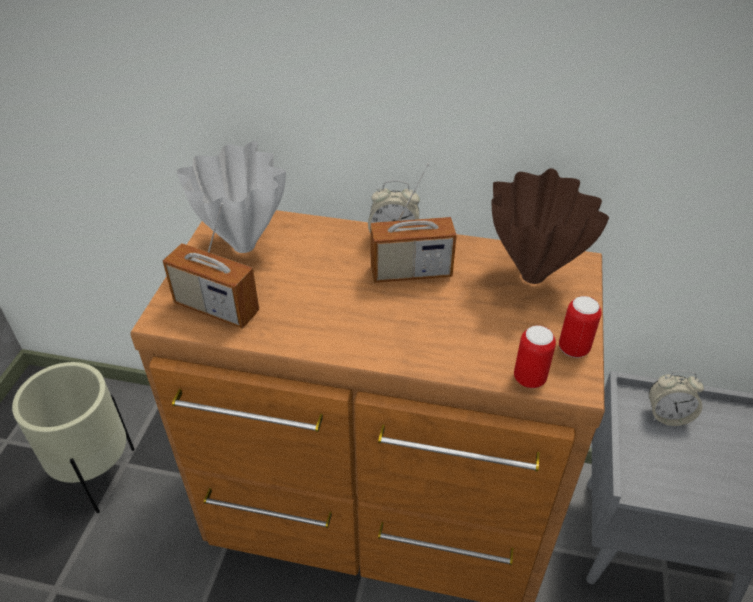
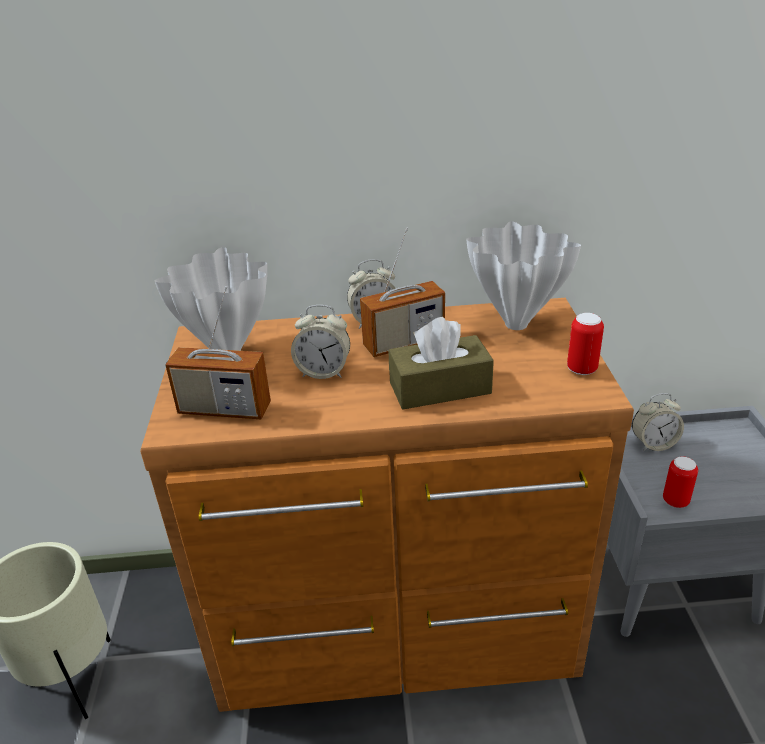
camera: 15 degrees left, 10 degrees down
brown vase [492,168,609,284] -> white vase [466,221,581,330]
can [514,325,556,388] -> can moved to [663,456,698,508]
none -> alarm clock [291,305,350,379]
none -> brown tissue box [388,317,494,409]

